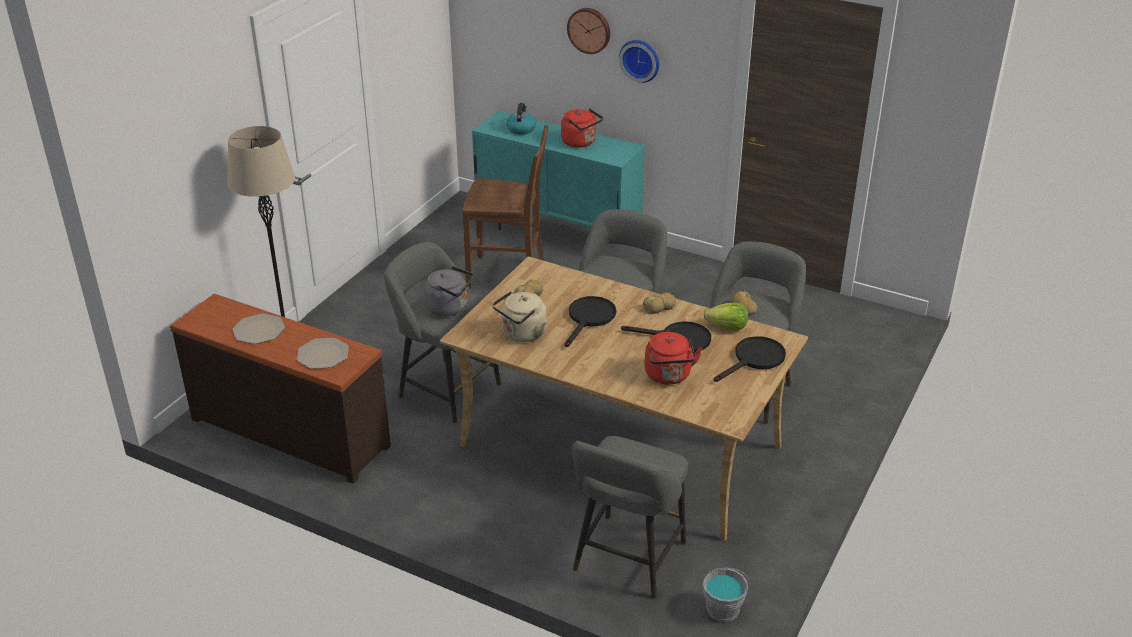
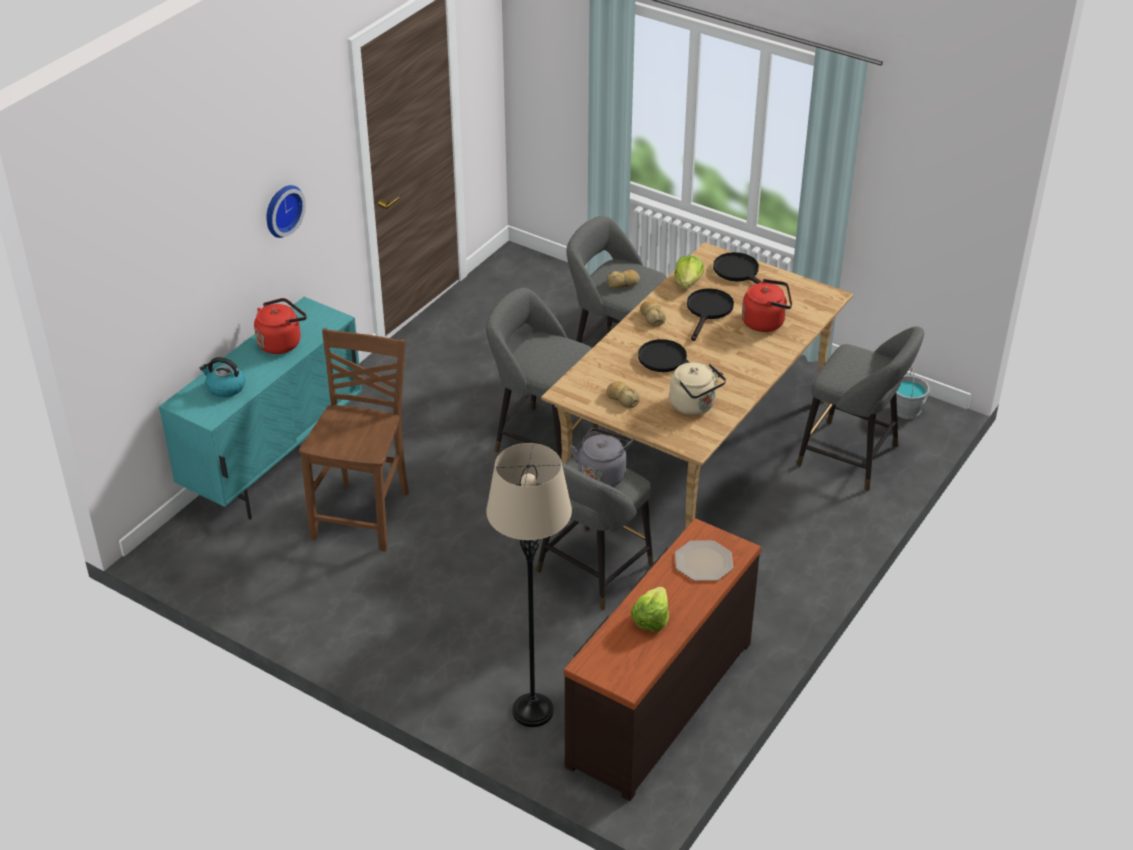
camera: 85 degrees left, 5 degrees up
plate [232,314,285,344] -> lettuce [631,587,669,631]
wall clock [567,8,610,54] -> none

